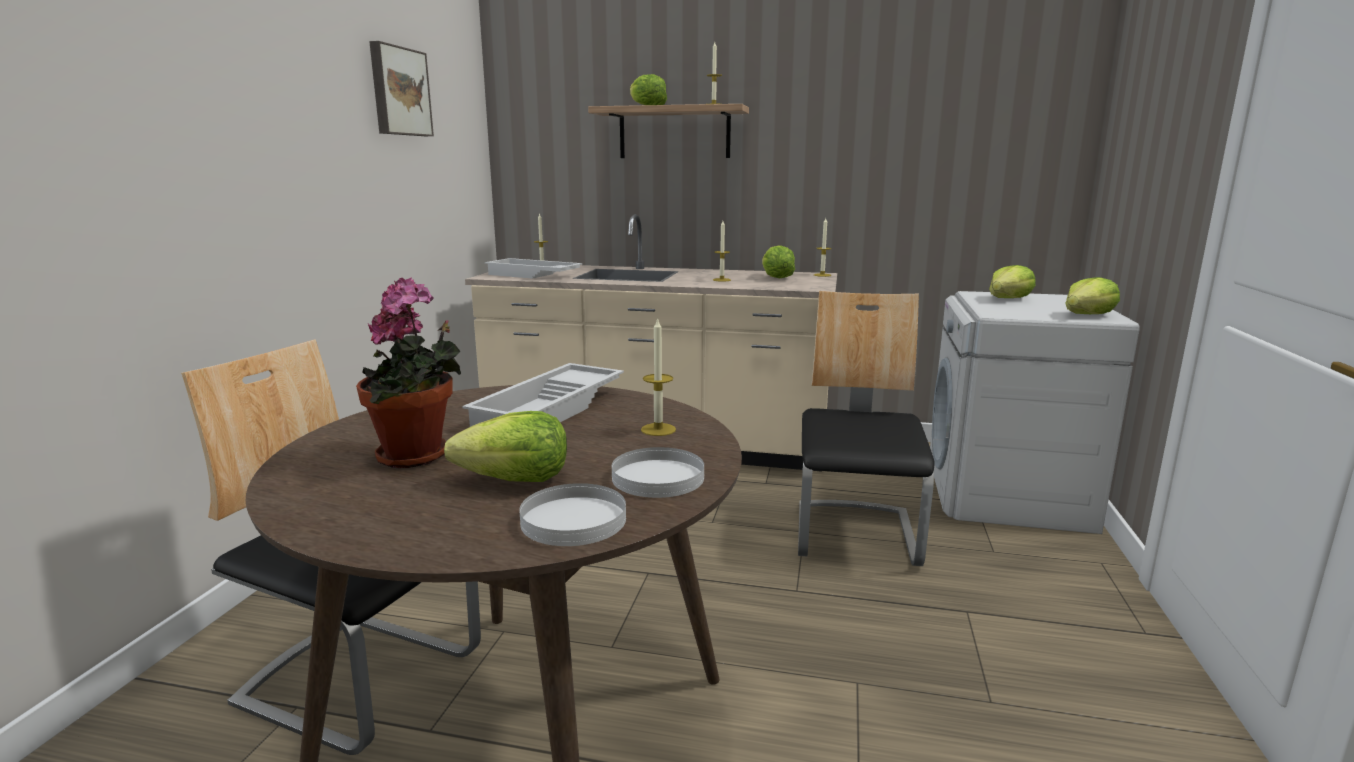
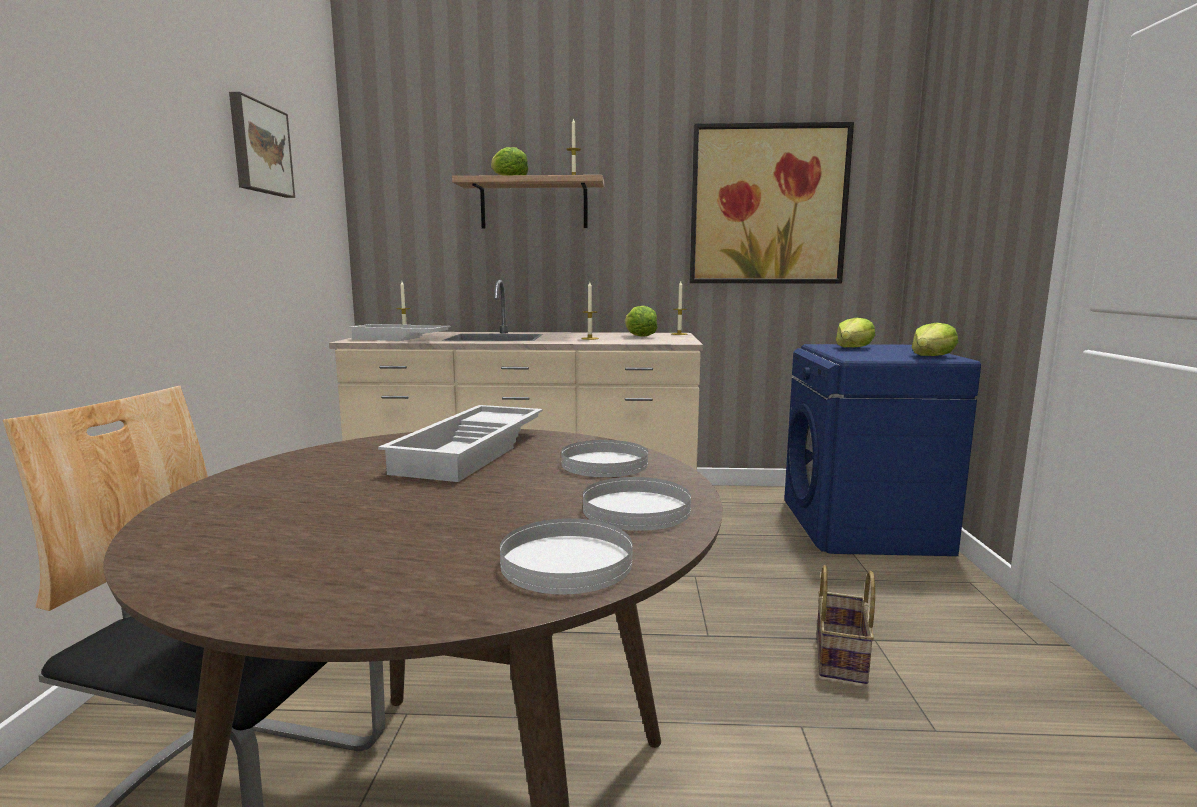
camera: 10 degrees left, 5 degrees down
potted plant [356,278,461,468] -> none
lettuce [444,411,567,482] -> none
candle [641,317,676,436] -> white plate [561,440,648,477]
chair [798,291,934,566] -> none
white washing machine [930,291,1140,534] -> blue washing machine [784,344,981,556]
none -> picture [690,122,854,283]
none -> basket [817,565,875,684]

